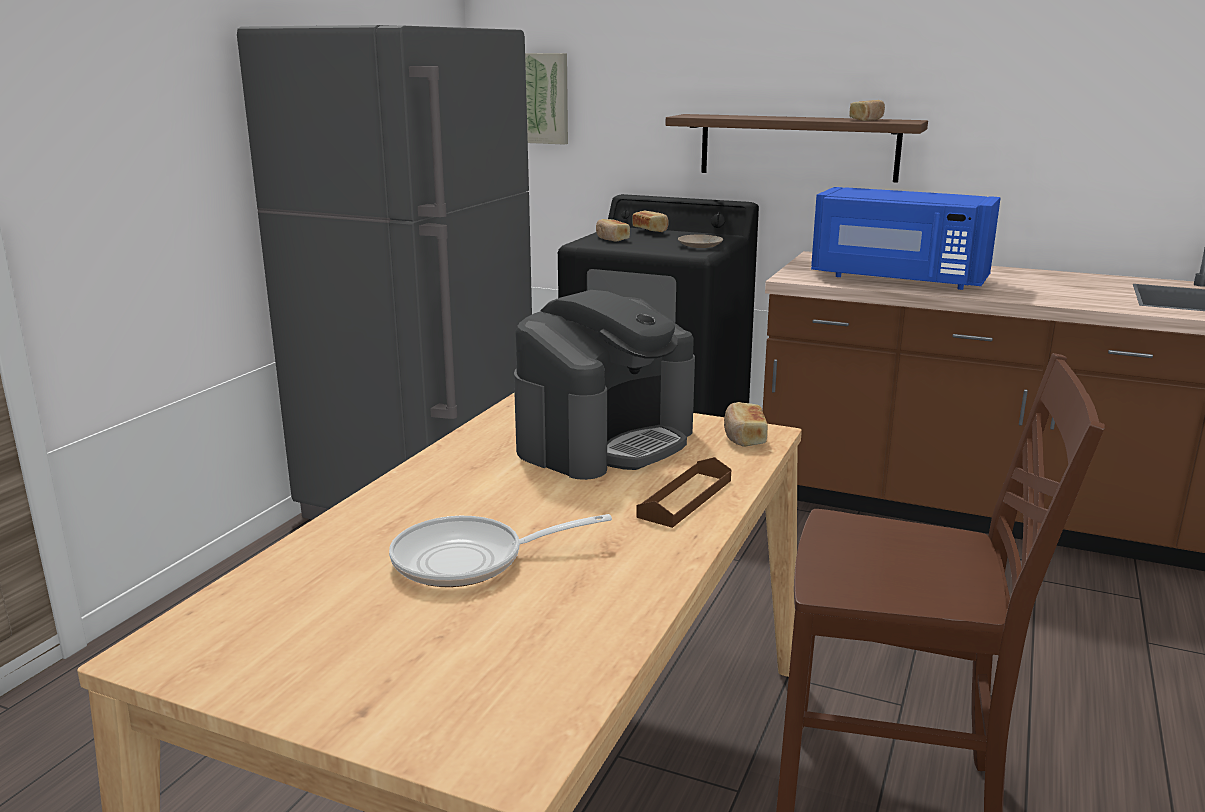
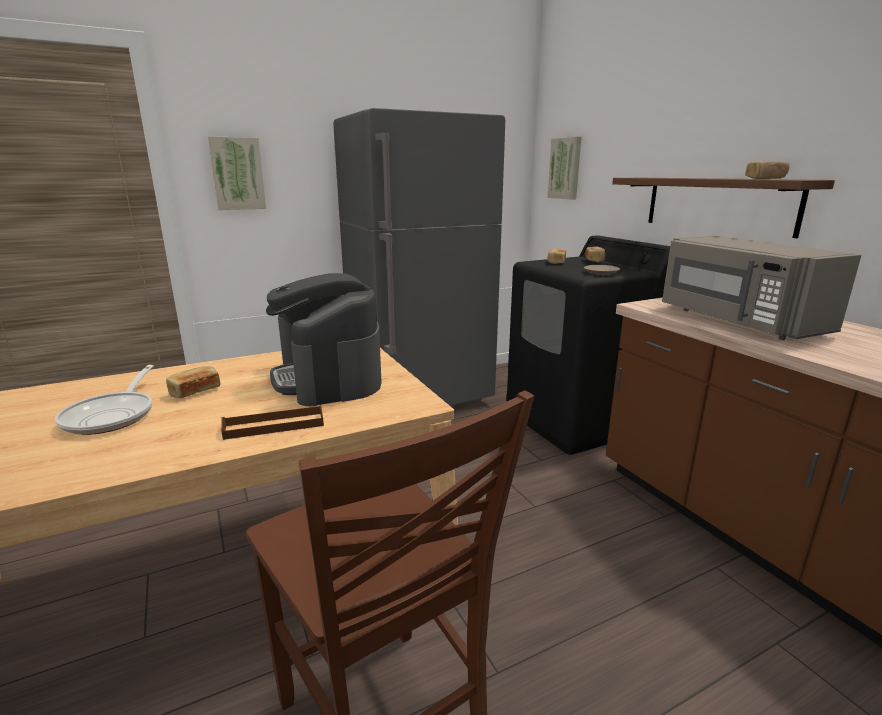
camera: 40 degrees right, 0 degrees up
frying pan [389,514,612,587] -> frying pan turned 120 degrees counterclockwise [55,365,153,435]
coffee machine [514,290,695,480] -> coffee machine turned 75 degrees clockwise [266,273,381,407]
bread [724,402,768,447] -> bread moved to [166,366,221,398]
blue microwave [811,187,1001,290] -> grey microwave [662,236,861,340]
none -> picture [208,136,266,210]

